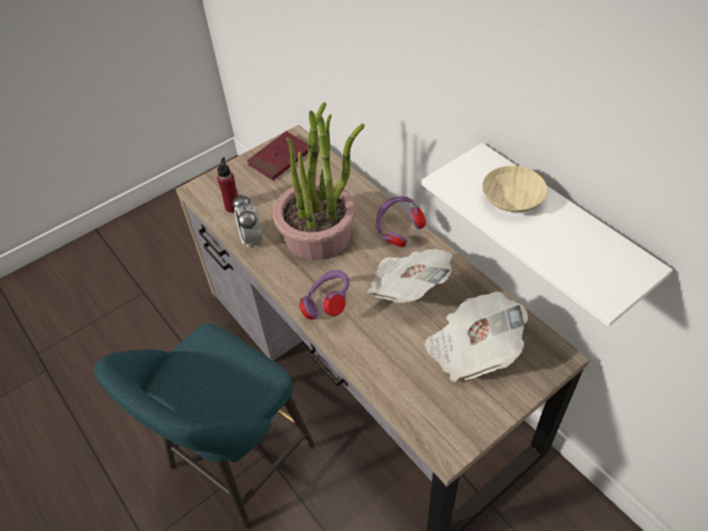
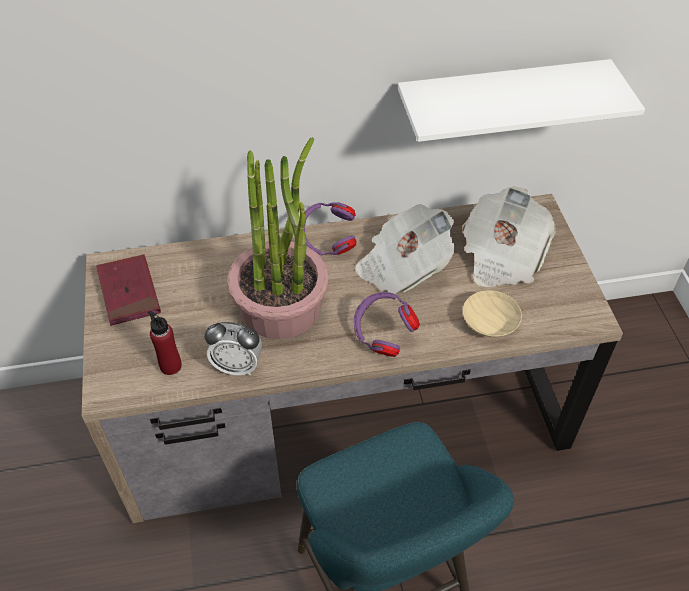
camera: 65 degrees left, 0 degrees up
beige bowl [482,166,548,213] -> beige bowl moved to [463,290,522,338]

